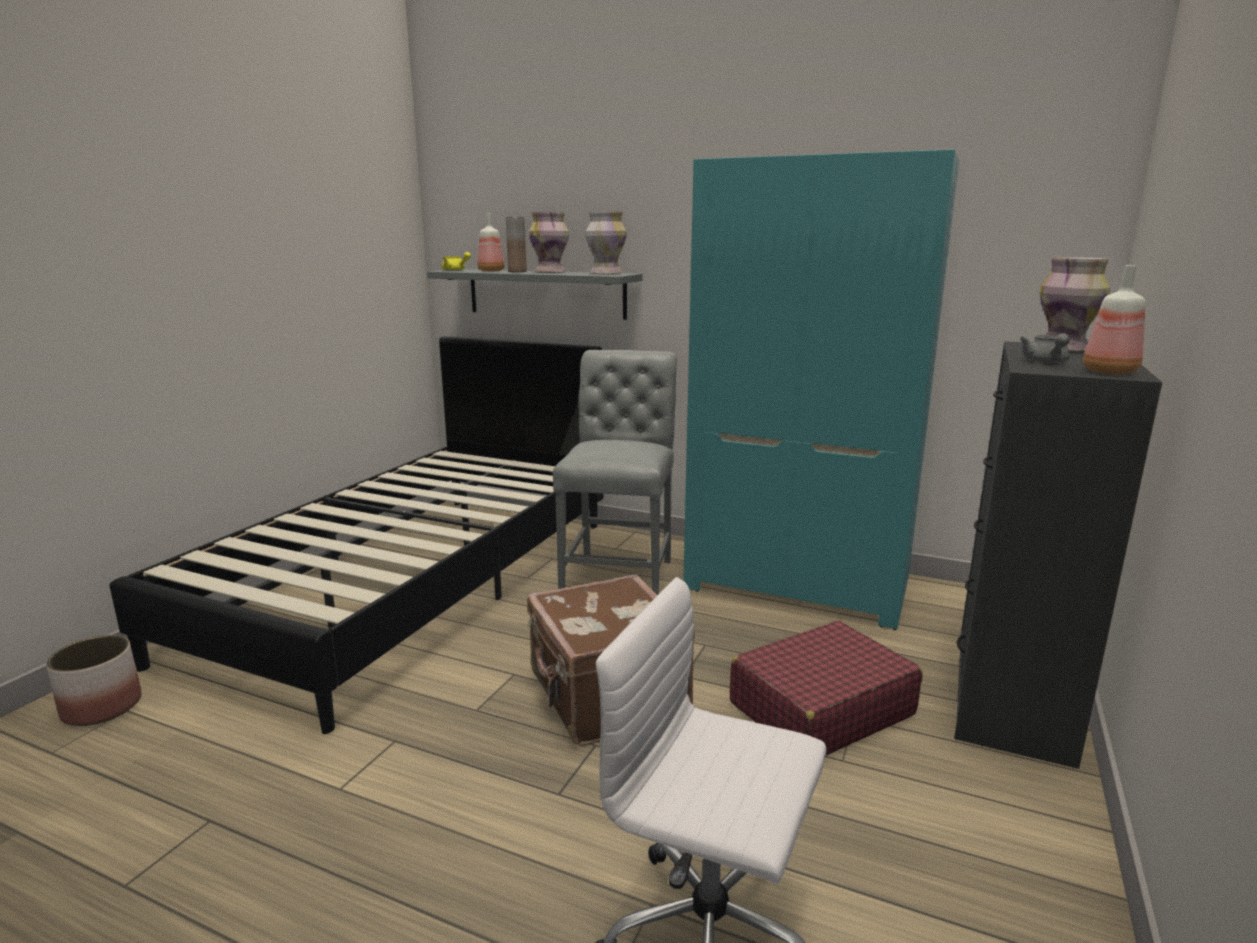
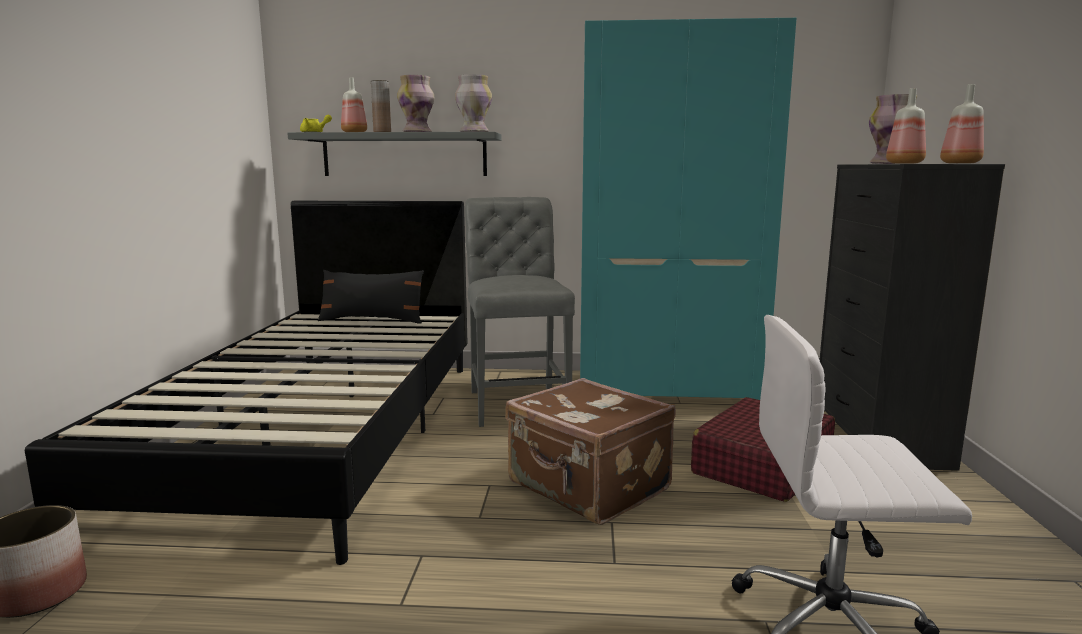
camera: 20 degrees left, 5 degrees down
grey teapot [1020,333,1070,363] -> bottle [886,88,926,164]
none -> black pillow [318,270,424,324]

